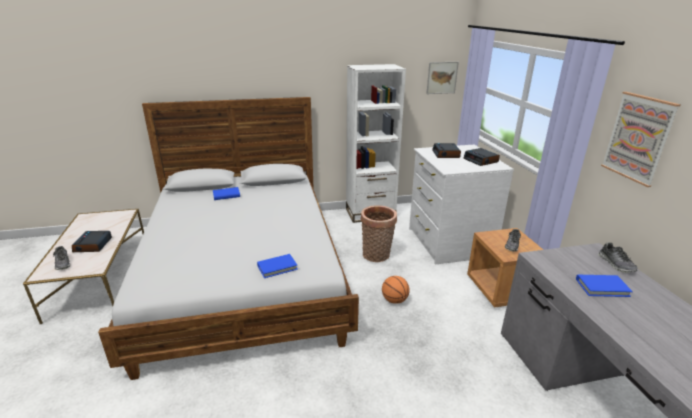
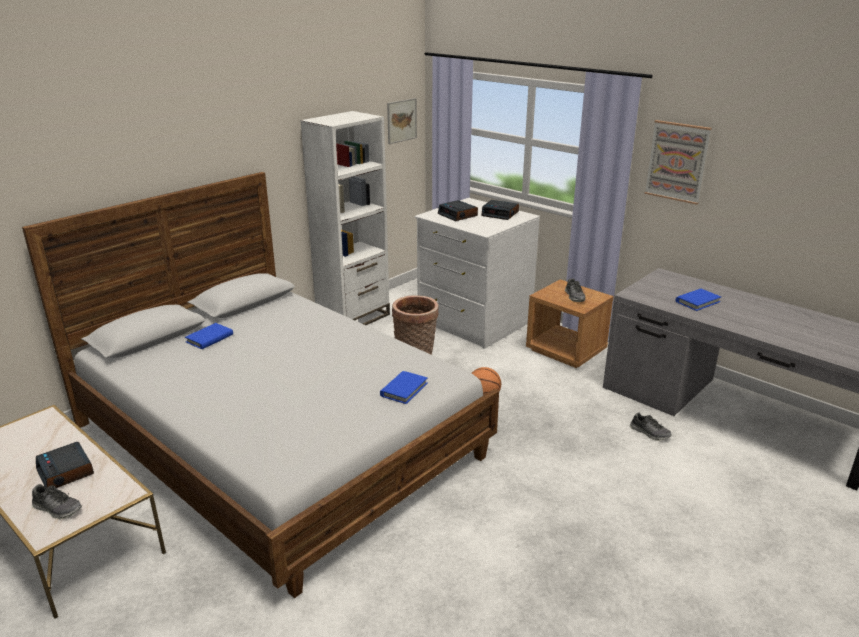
camera: 35 degrees left, 0 degrees up
shoe [598,242,638,273] -> shoe moved to [630,412,671,441]

